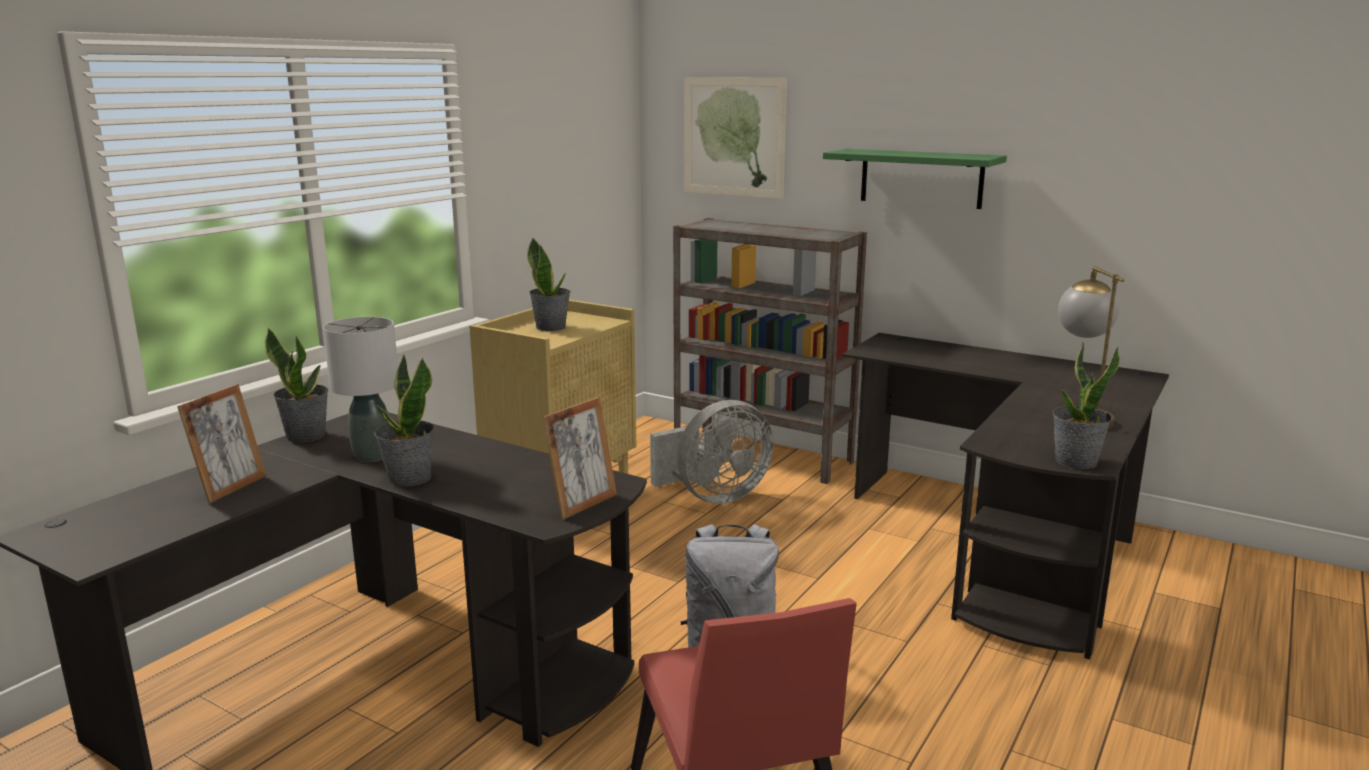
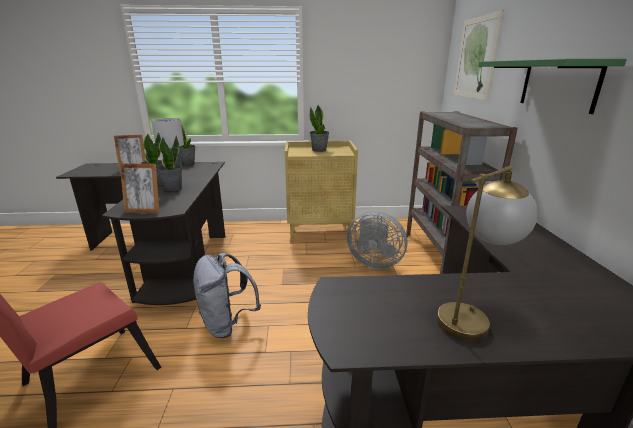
camera: 55 degrees right, 5 degrees up
potted plant [1053,342,1120,469] -> potted plant moved to [156,136,182,191]

